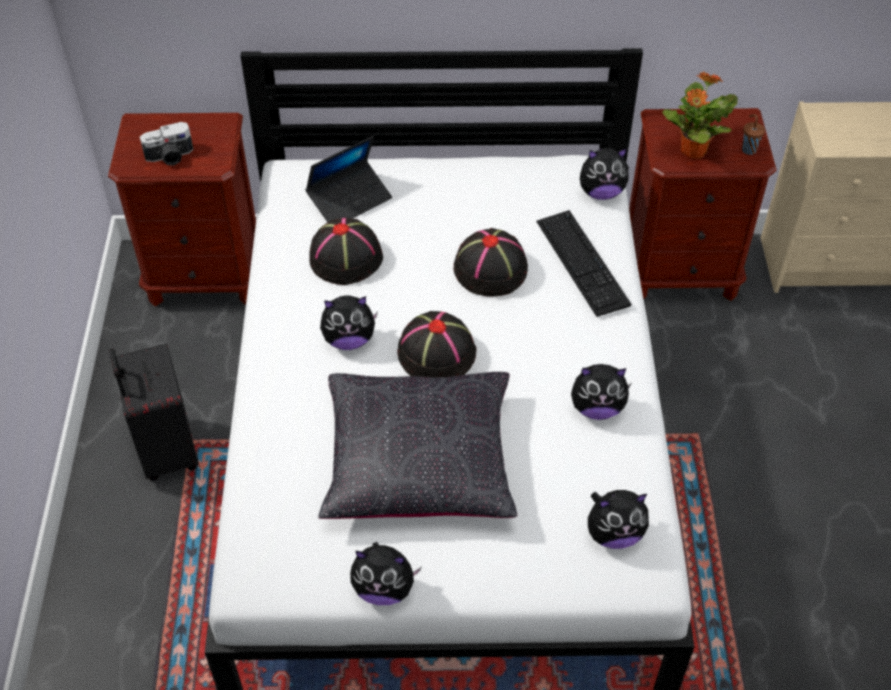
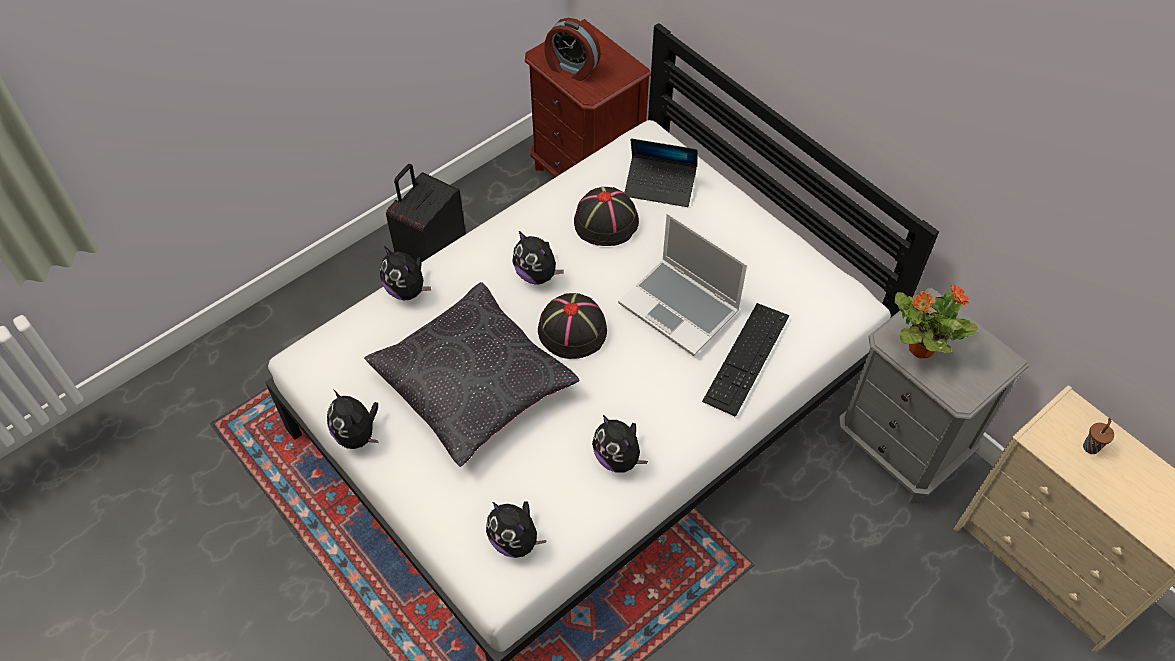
camera: 50 degrees right, 5 degrees up
camera [140,122,194,166] -> alarm clock [544,18,601,81]
black hat [453,228,528,297] -> laptop [618,213,747,356]
plush toy [580,148,629,200] -> plush toy moved to [380,246,431,300]
brown nightstand [629,108,777,301] -> grey nightstand [838,288,1029,504]
brown cup [742,114,765,155] -> brown cup moved to [1083,418,1114,454]

